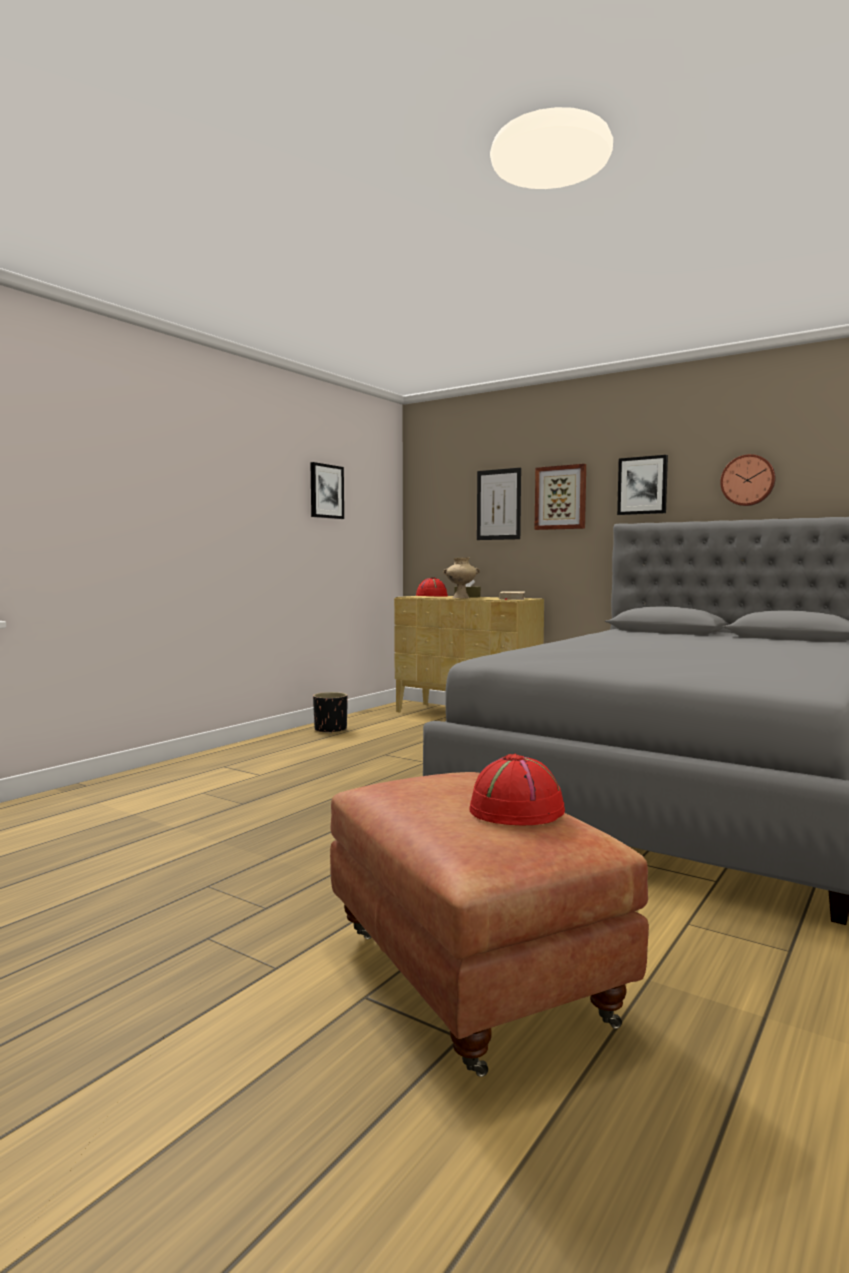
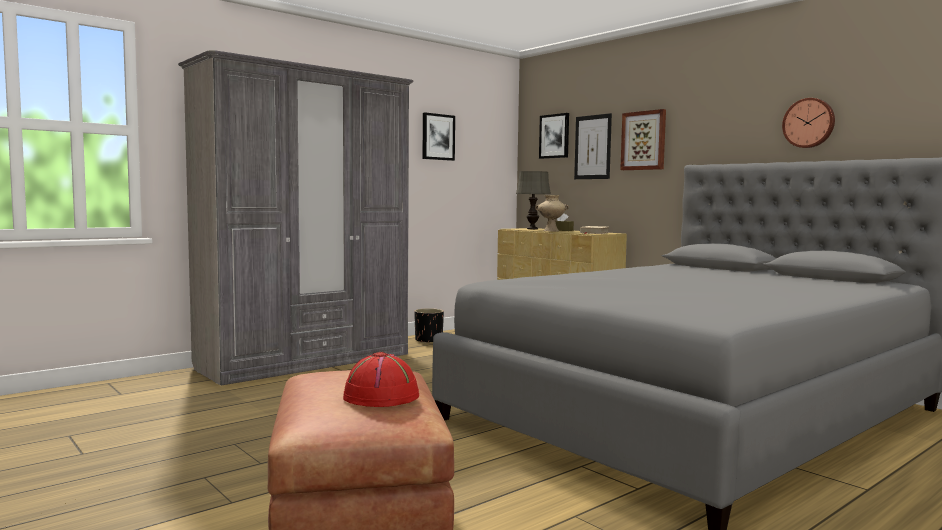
camera: 15 degrees right, 0 degrees up
red hat [416,577,448,597] -> grey table lamp [516,171,551,229]
picture [617,455,668,515] -> picture moved to [539,113,569,159]
none -> grey wardrobe [178,50,413,386]

